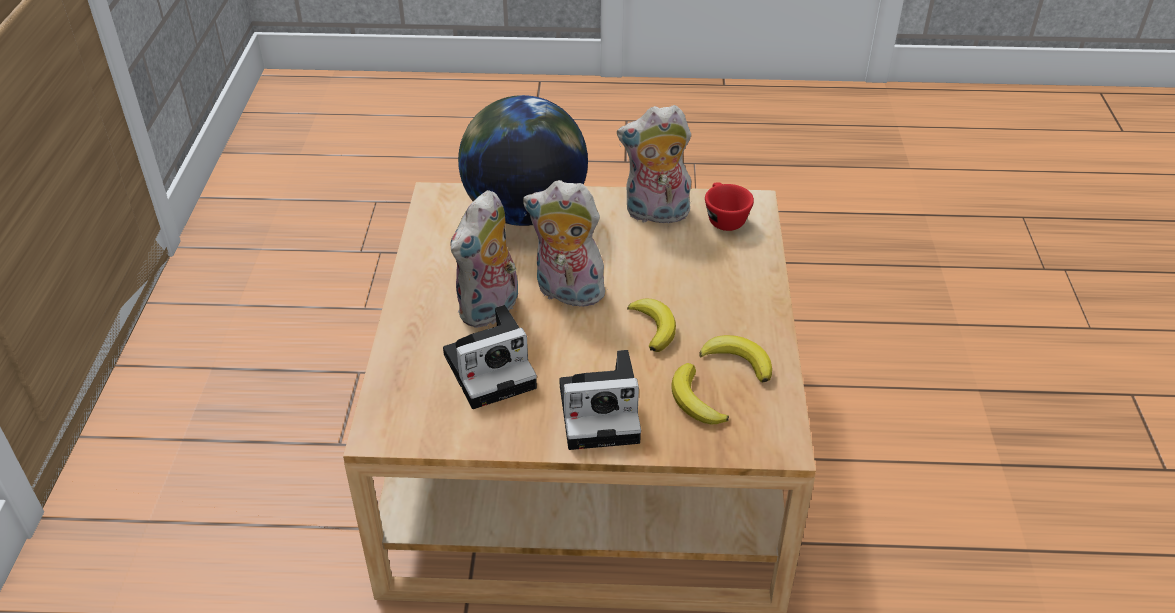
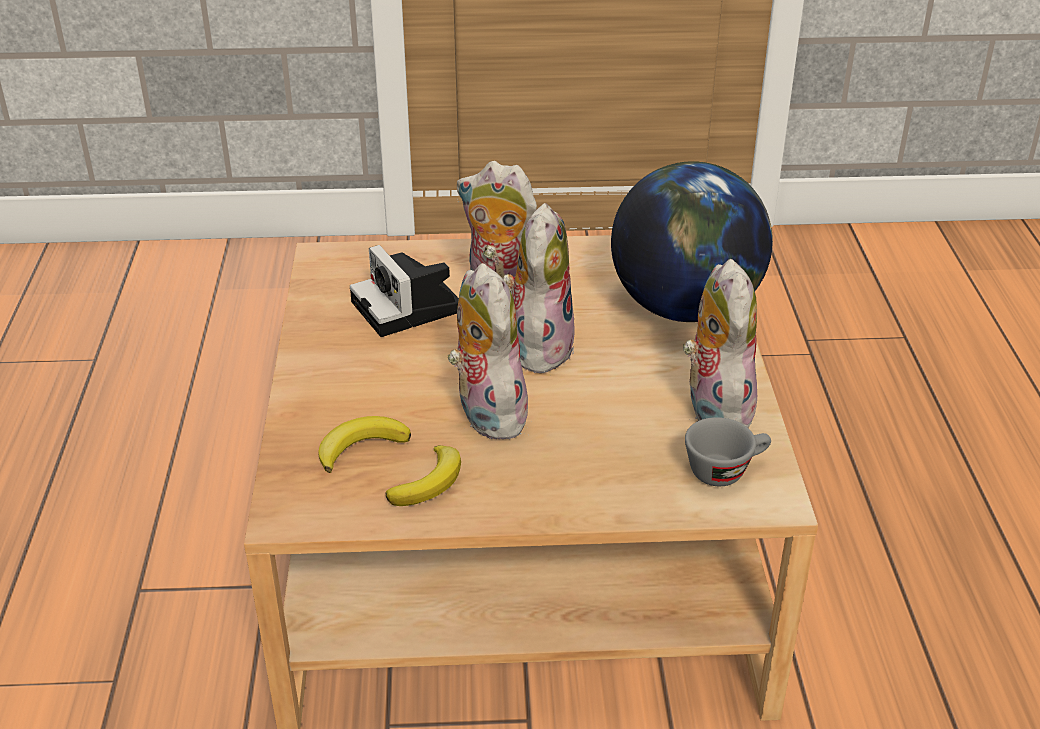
camera: 85 degrees right, 5 degrees down
camera [559,350,641,450] -> none
banana [627,299,676,352] -> plush toy [448,263,532,439]
red cup [705,182,754,231] -> grey cup [685,417,771,486]

